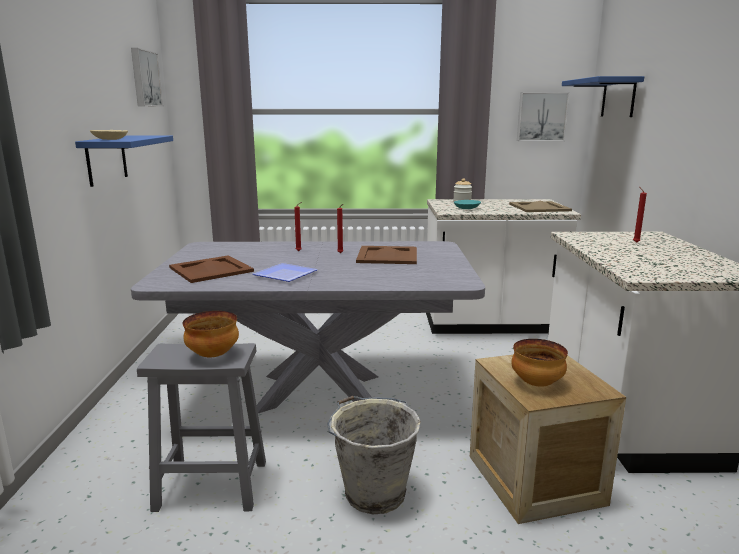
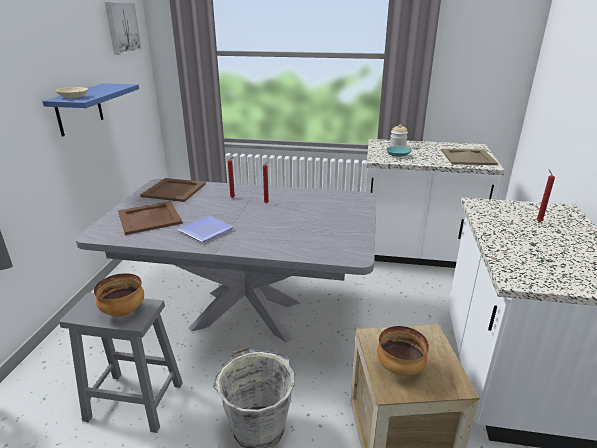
camera: 10 degrees right, 10 degrees up
brown tray [356,246,417,264] -> brown tray moved to [140,178,206,202]
picture [517,92,569,141] -> none
blue shelf [562,76,644,117] -> none

